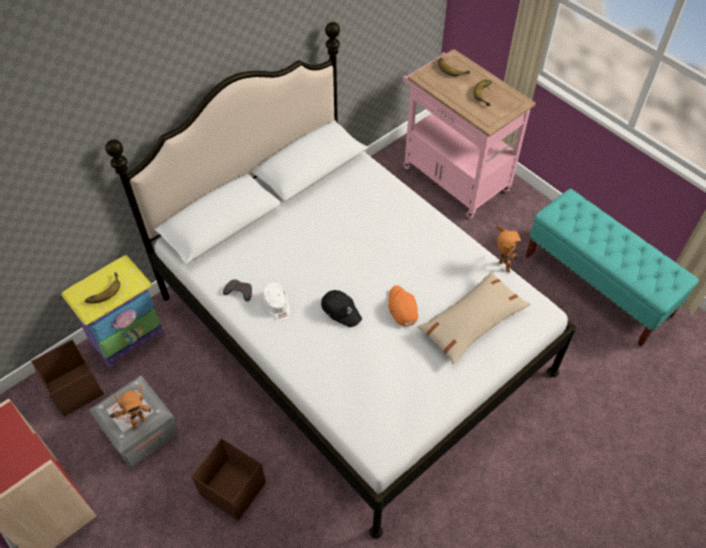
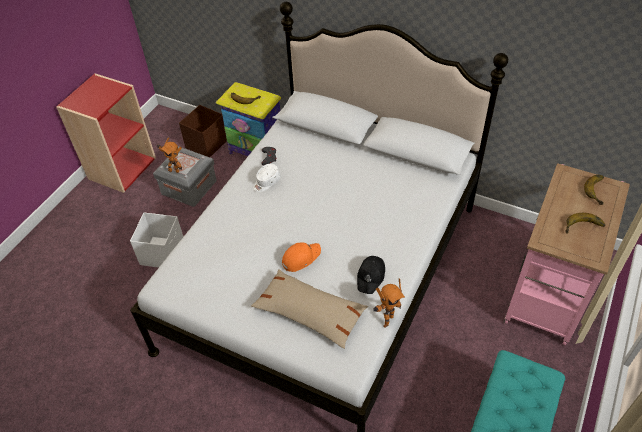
camera: 70 degrees right, 5 degrees down
brown storage box [192,438,266,521] -> white storage box [130,212,183,268]
black cap [321,290,362,327] -> black cap moved to [357,256,385,294]

